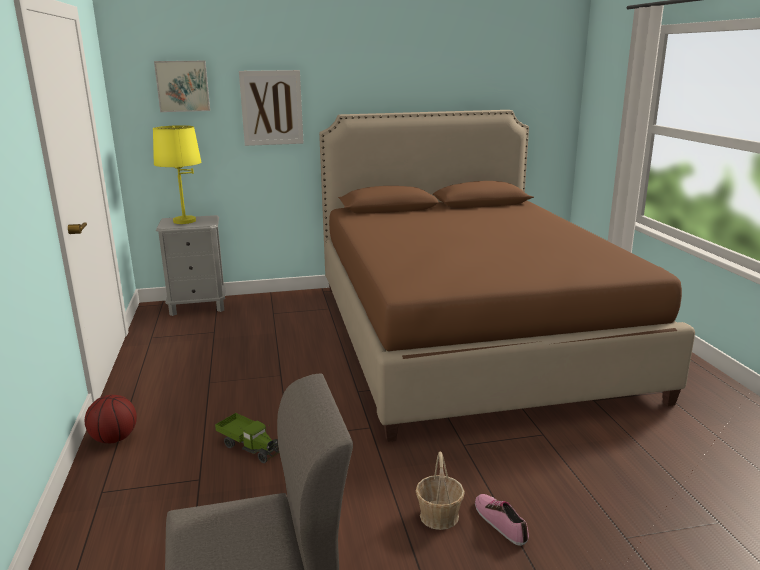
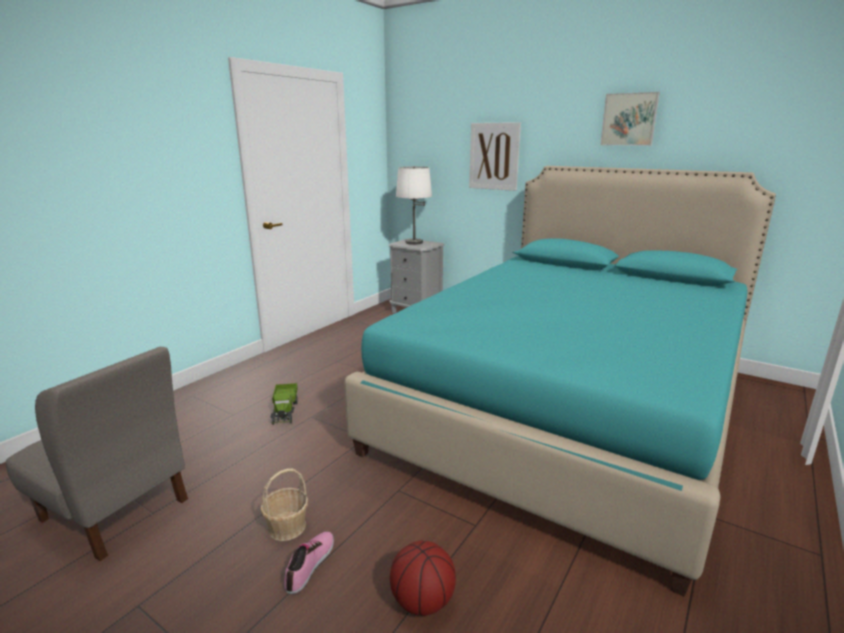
camera: 45 degrees right, 0 degrees up
basketball [85,395,137,443] -> basketball moved to [390,541,456,616]
yellow table lamp [153,125,202,224] -> white table lamp [396,166,432,245]
picture [154,61,210,112] -> picture moved to [600,92,660,146]
brown bed [319,110,695,442] -> turquoise bed [344,166,776,597]

